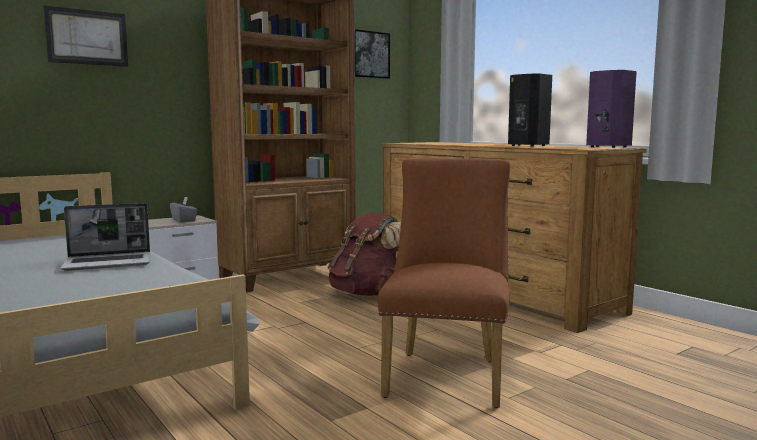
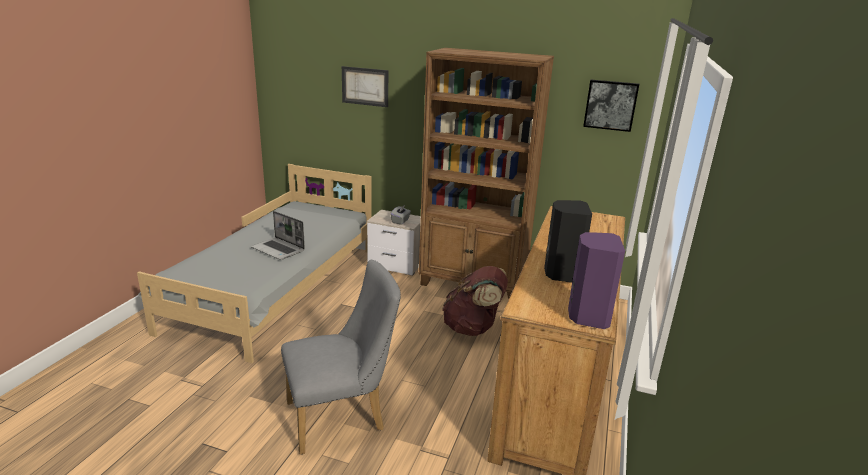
camera: 55 degrees right, 15 degrees up
brown chair [377,159,511,408] -> grey chair [281,260,401,455]

